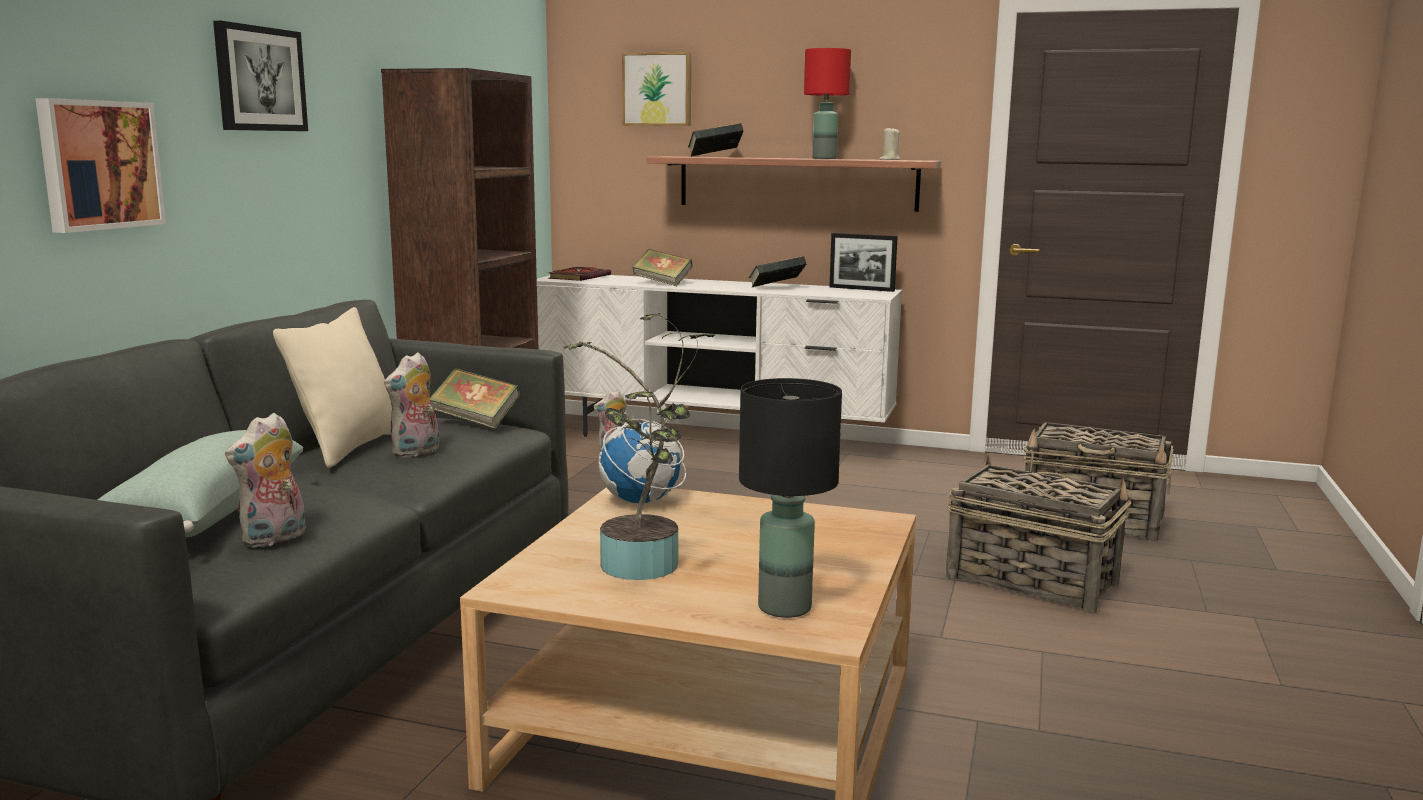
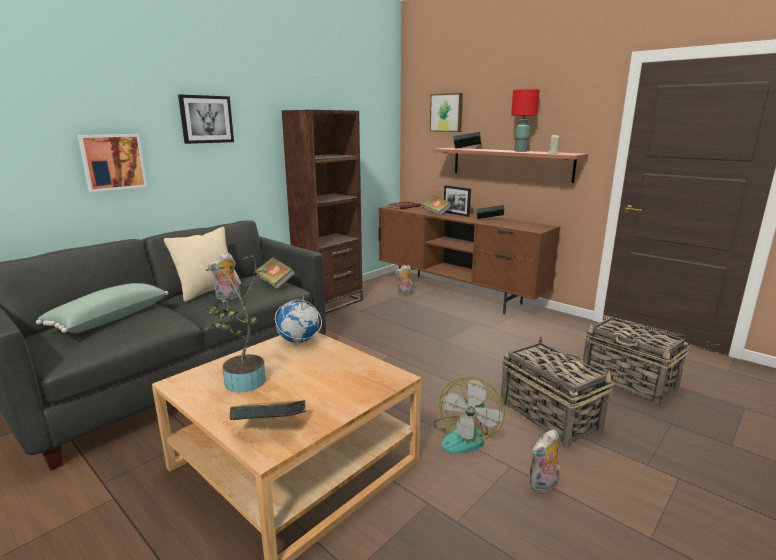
camera: 25 degrees right, 5 degrees up
plush toy [225,413,305,547] -> plush toy moved to [528,429,560,492]
white tv stand [537,275,902,437] -> brown tv stand [378,206,560,314]
black table lamp [739,378,842,618] -> book [229,400,306,420]
picture frame [829,233,898,292] -> picture frame moved to [444,185,471,217]
none -> fan [433,377,505,453]

